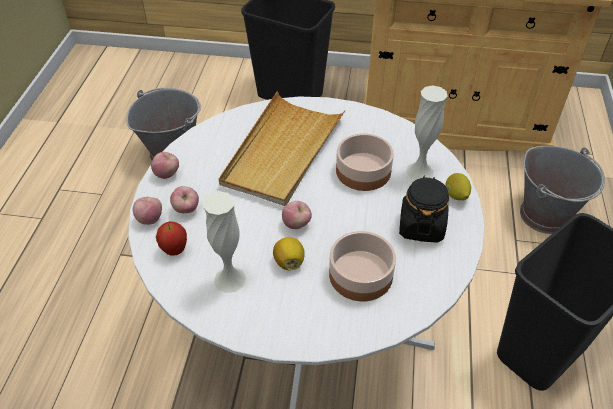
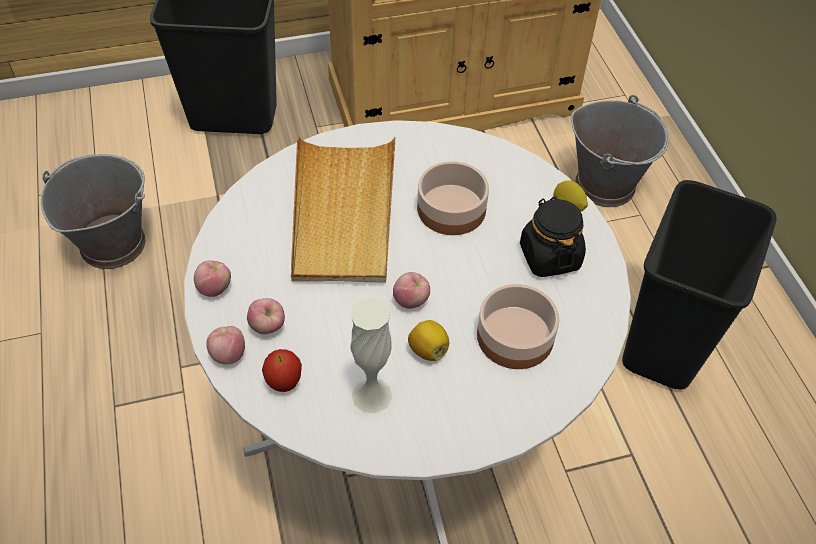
camera: 25 degrees left, 5 degrees up
white vase [406,85,448,180] -> none

